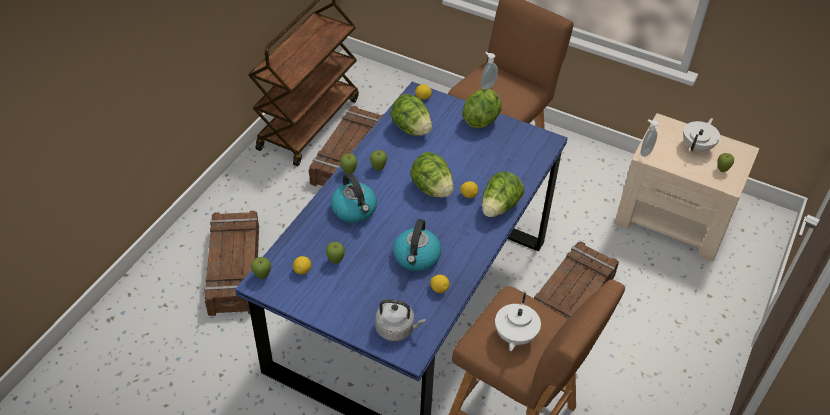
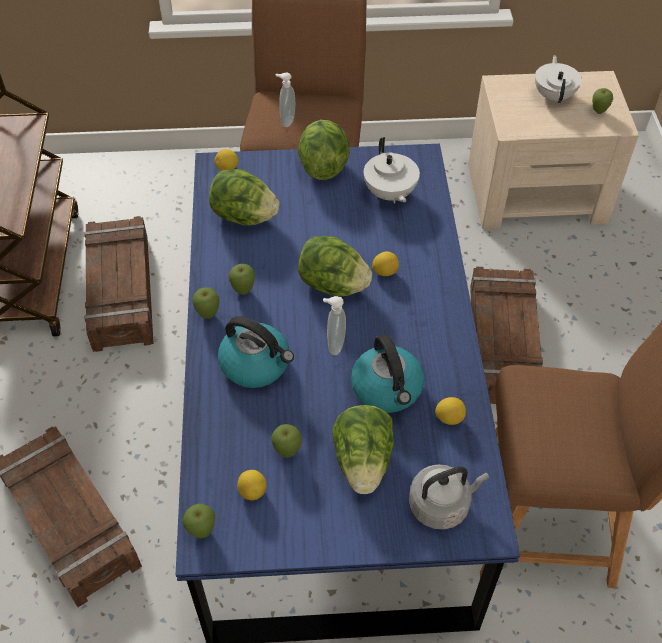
camera: 30 degrees left, 5 degrees up
lettuce [482,172,524,217] -> lettuce moved to [332,405,393,494]
white teapot [495,292,541,351] -> white teapot moved to [364,137,420,204]
soap dispenser [640,119,658,157] -> soap dispenser moved to [323,296,346,355]

